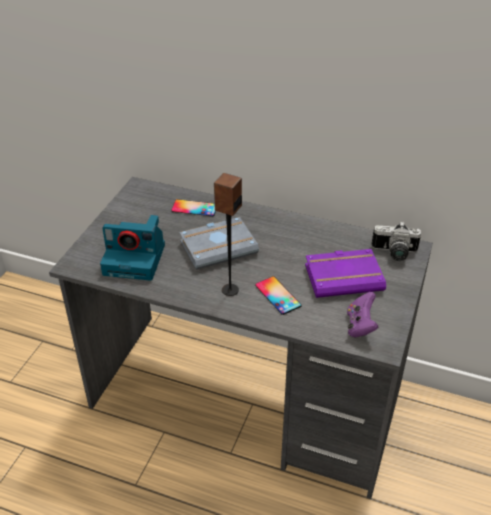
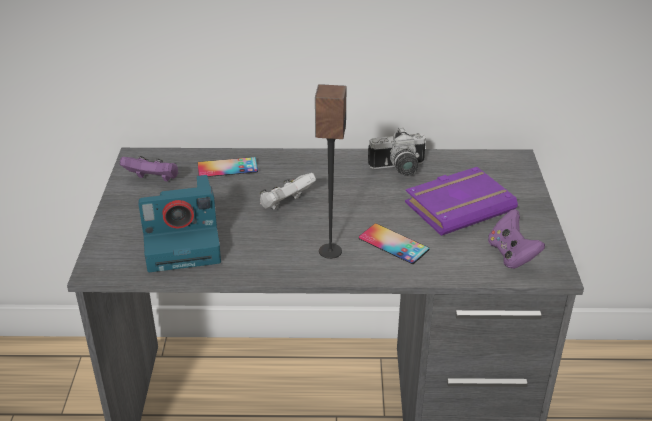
camera: 20 degrees left, 5 degrees down
grey book [179,217,259,270] -> white game controller [260,173,316,210]
camera [372,221,421,261] -> camera moved to [368,127,426,176]
none -> purple game controller [120,156,179,182]

